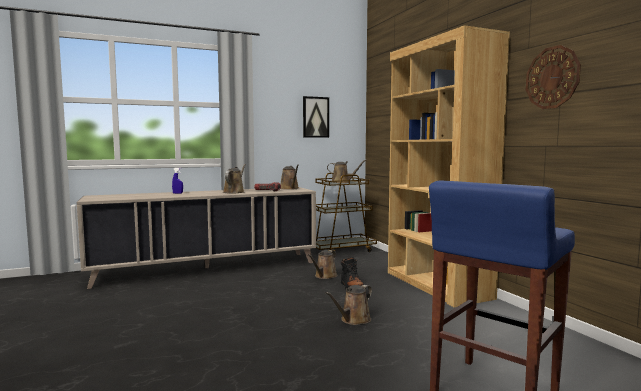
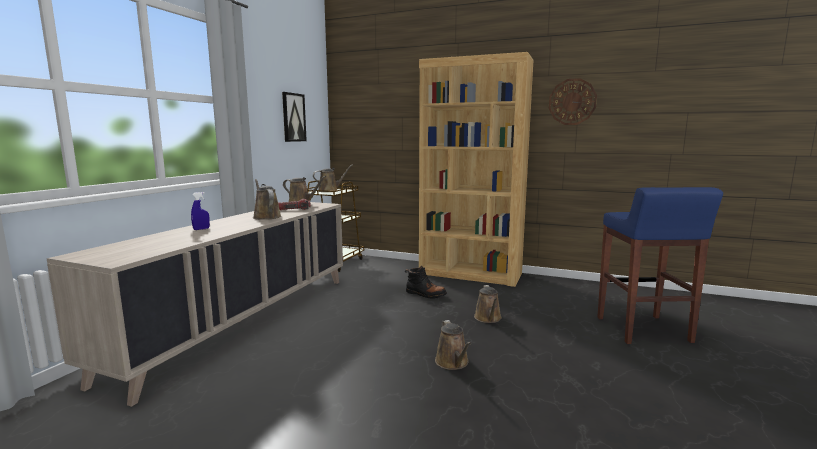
camera: 45 degrees left, 5 degrees up
brown watering can [308,250,337,279] -> brown watering can moved to [435,320,471,370]

